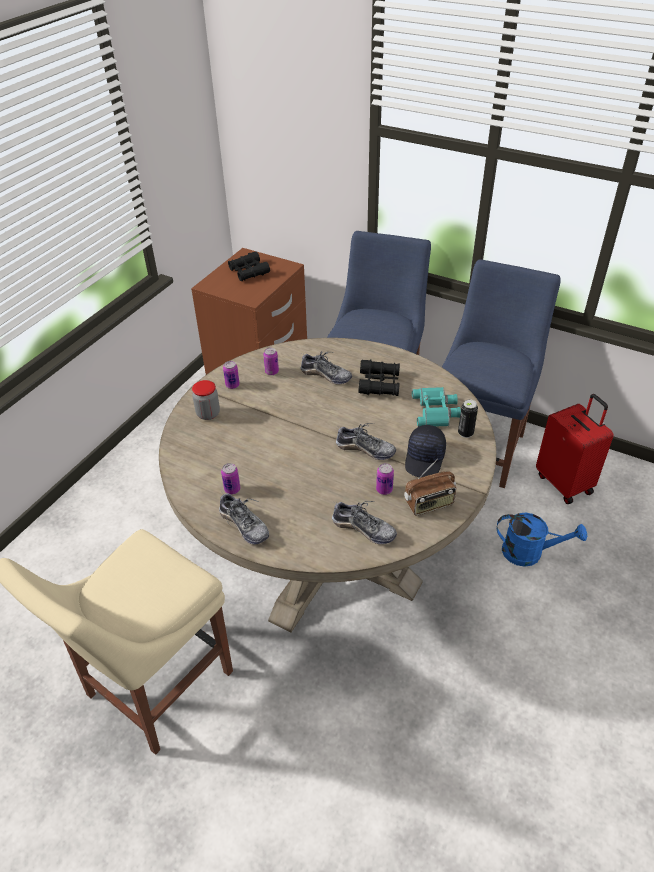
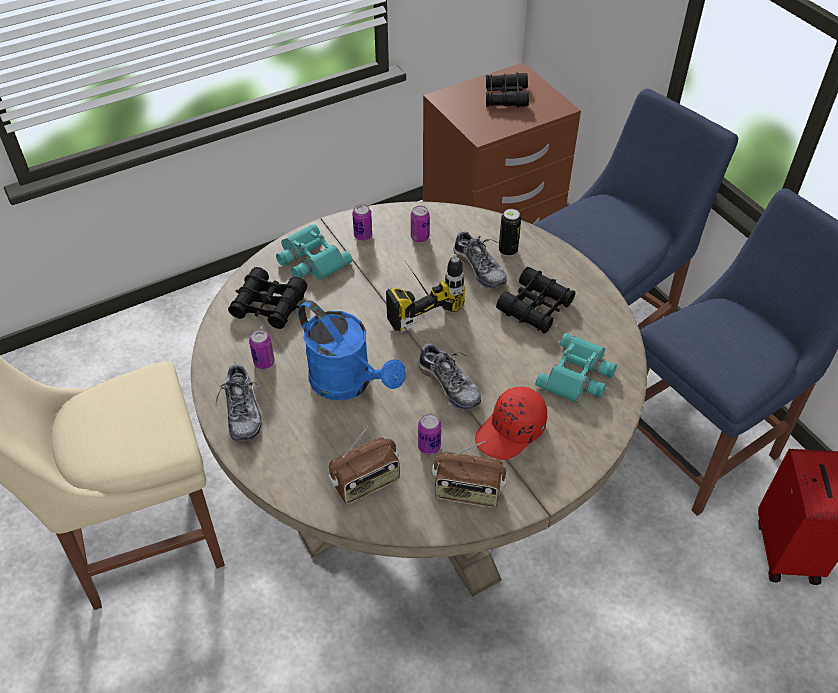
camera: 30 degrees right, 5 degrees up
jar [192,380,220,420] -> turquoise binoculars [276,224,352,281]
shoe [332,501,397,544] -> radio [328,426,400,504]
black cap [405,425,446,477] -> red cap [475,387,547,460]
can [458,399,478,438] -> can moved to [499,209,521,257]
blue watering can [497,513,587,567] -> blue watering can moved to [298,300,406,400]
none -> black binoculars [228,267,307,329]
none -> power drill [386,254,465,331]

